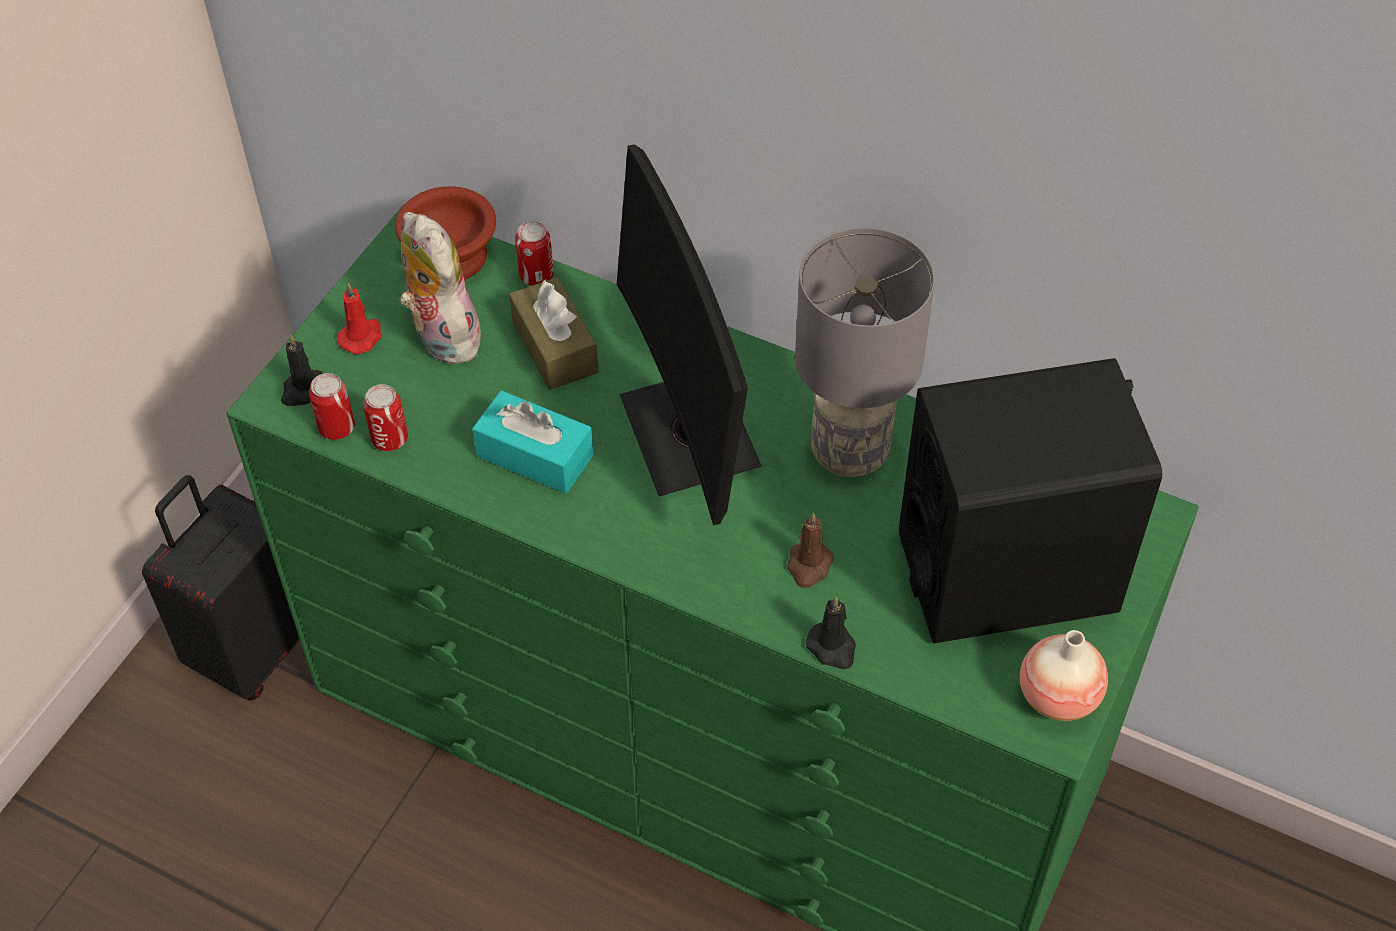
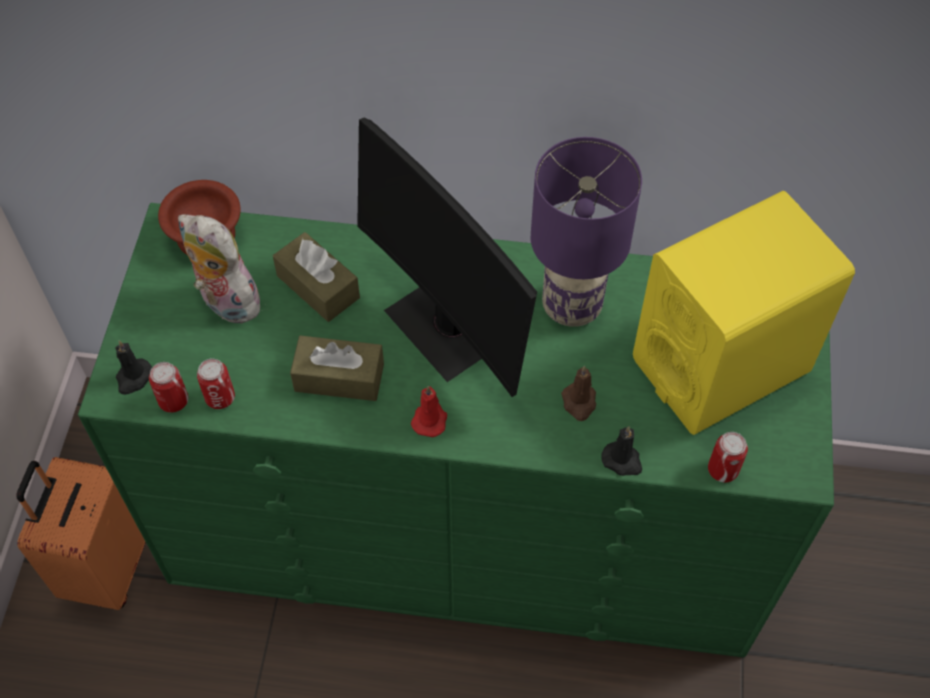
camera: 20 degrees left, 5 degrees up
black suitcase [142,475,300,701] -> orange suitcase [17,457,146,610]
red candle [337,283,382,354] -> red candle moved to [411,386,447,437]
turquoise tissue box [472,390,594,494] -> brown tissue box [290,336,384,401]
can [515,221,554,286] -> can moved to [708,432,748,482]
grey table lamp [795,227,935,478] -> purple table lamp [531,137,642,327]
black speaker [899,358,1162,643] -> yellow speaker [633,191,855,435]
vase [1020,630,1108,721] -> none

